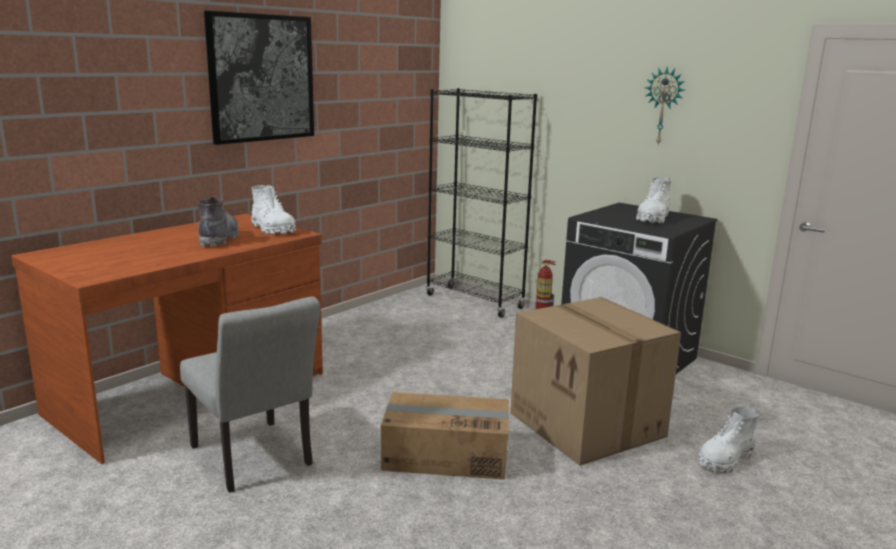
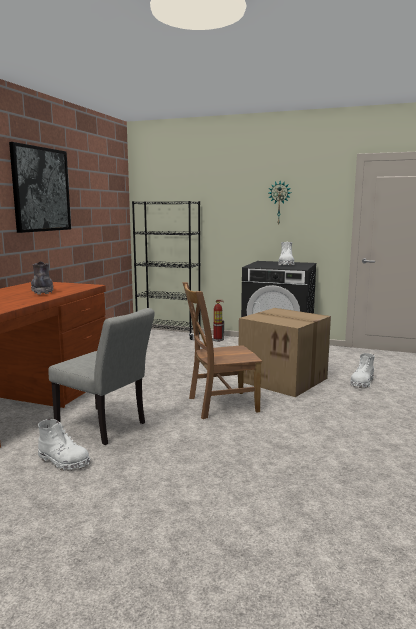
camera: 20 degrees left, 5 degrees down
white boot [251,185,296,235] -> white boot moved to [38,419,90,471]
cardboard box [381,392,509,480] -> brown chair [183,282,262,419]

